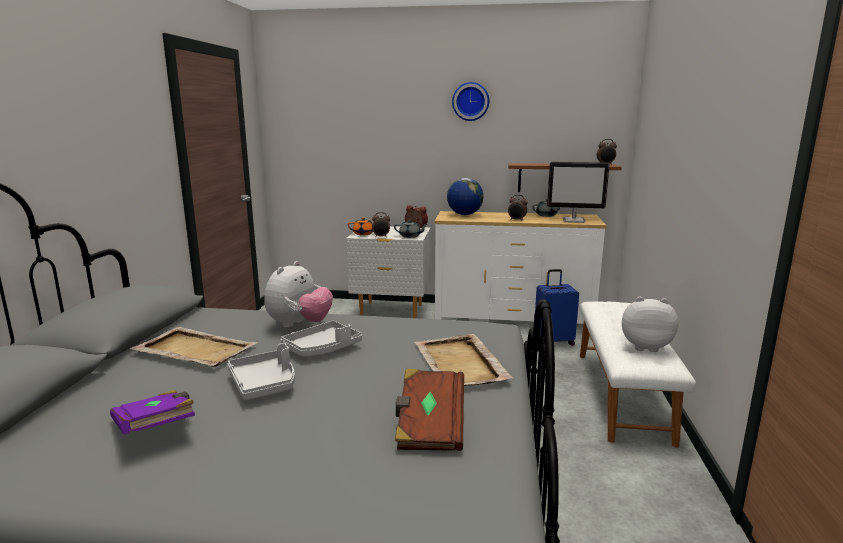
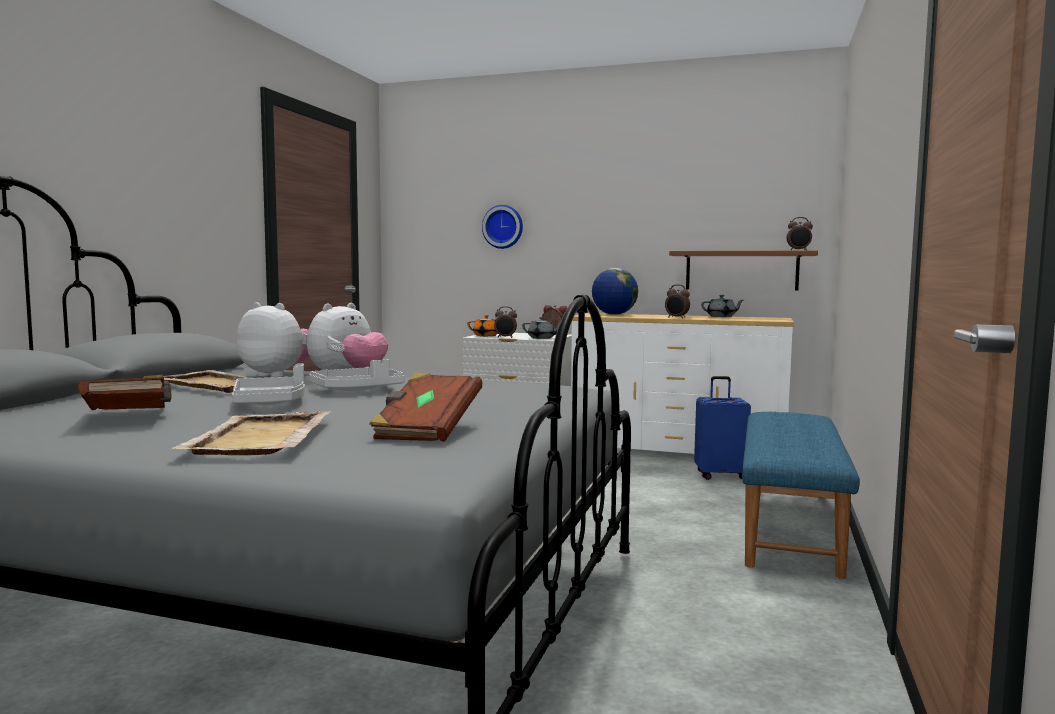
camera: 10 degrees right, 10 degrees down
purple book [110,390,195,435] -> brown book [78,375,171,410]
beige tray [414,334,513,386] -> beige tray moved to [170,411,331,455]
wall clock [452,82,489,121] -> wall clock moved to [482,205,523,249]
monitor [547,162,610,223] -> none
white bench [580,301,696,448] -> blue bench [742,412,860,579]
plush toy [622,297,678,352] -> plush toy moved to [236,302,309,377]

